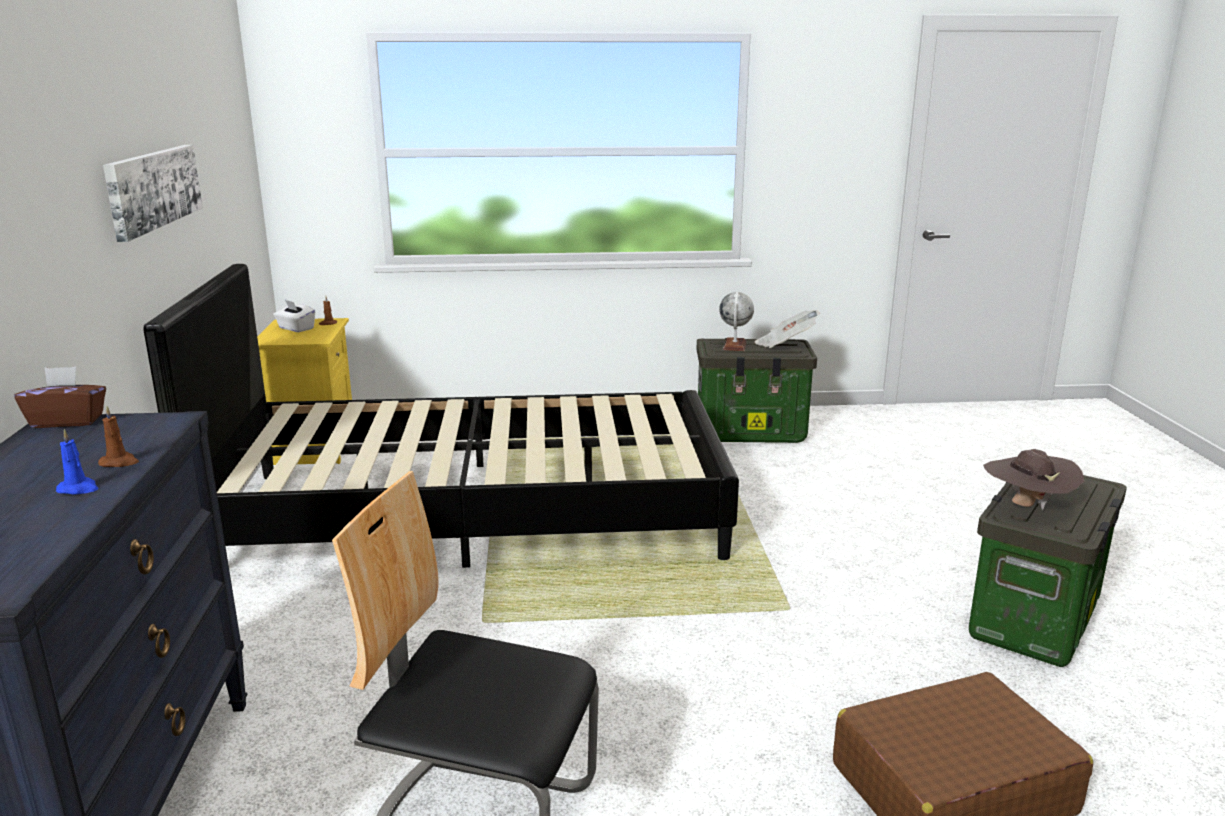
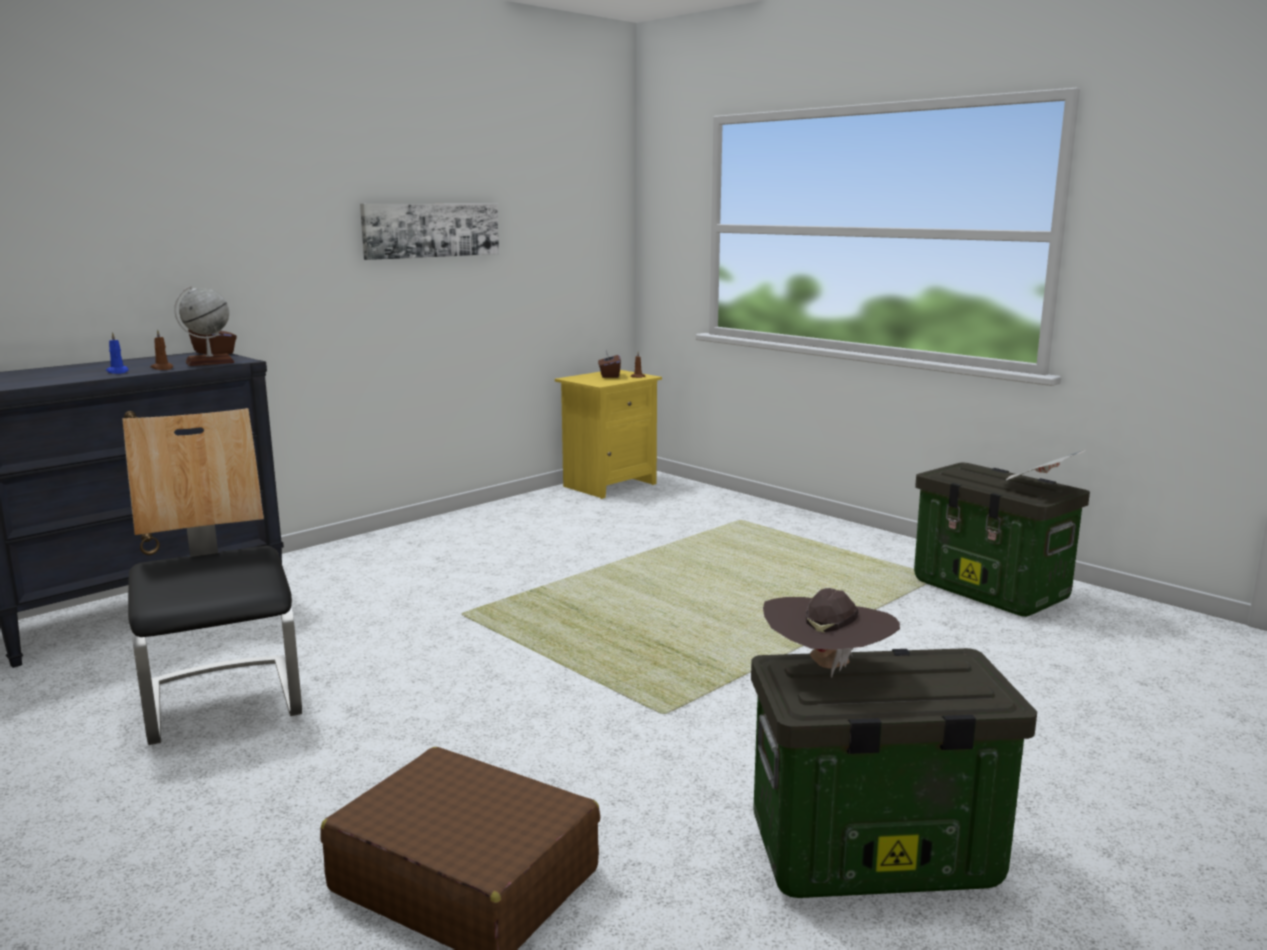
camera: 50 degrees right, 5 degrees down
black bed [144,264,739,568] -> none
white tissue box [274,300,315,332] -> brown tissue box [598,350,621,378]
globe [719,292,754,351] -> globe moved to [174,286,235,366]

